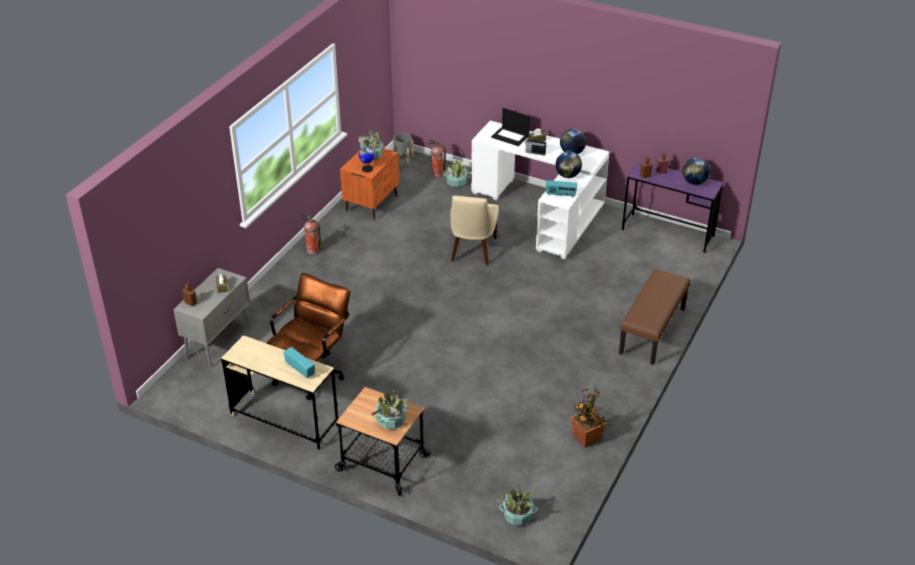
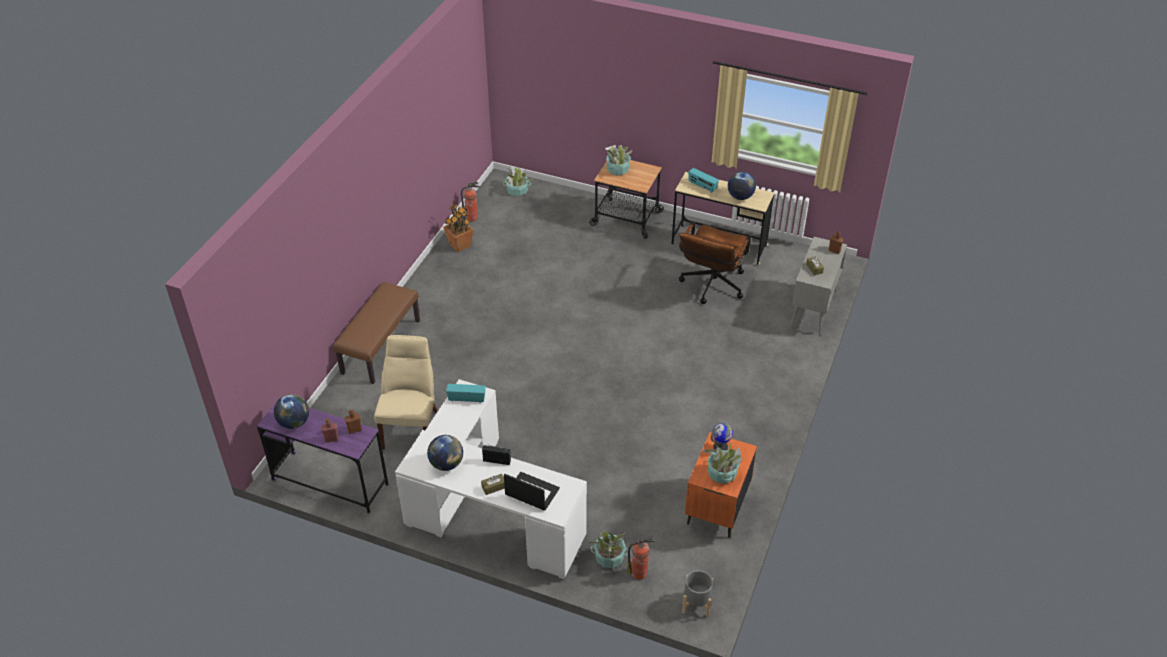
camera: 175 degrees right, 5 degrees up
fire extinguisher [299,213,322,254] -> fire extinguisher moved to [461,182,481,221]
beige chair [450,196,499,265] -> beige chair moved to [374,335,438,450]
globe [555,151,582,178] -> globe moved to [728,172,756,200]

